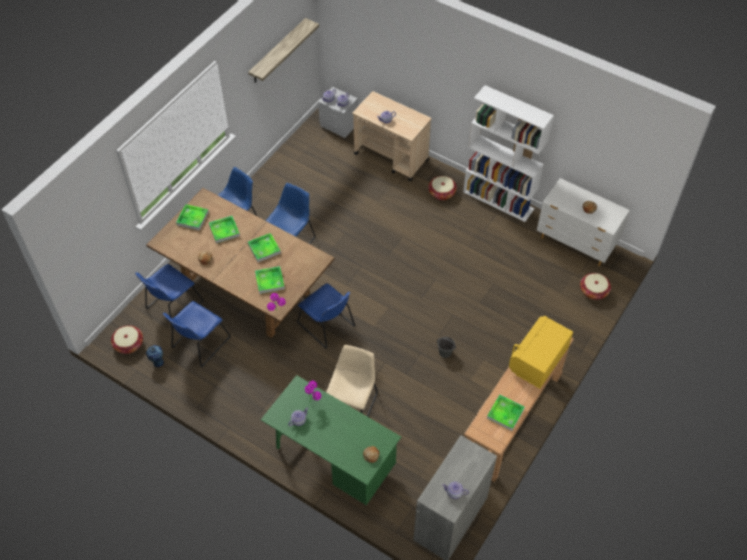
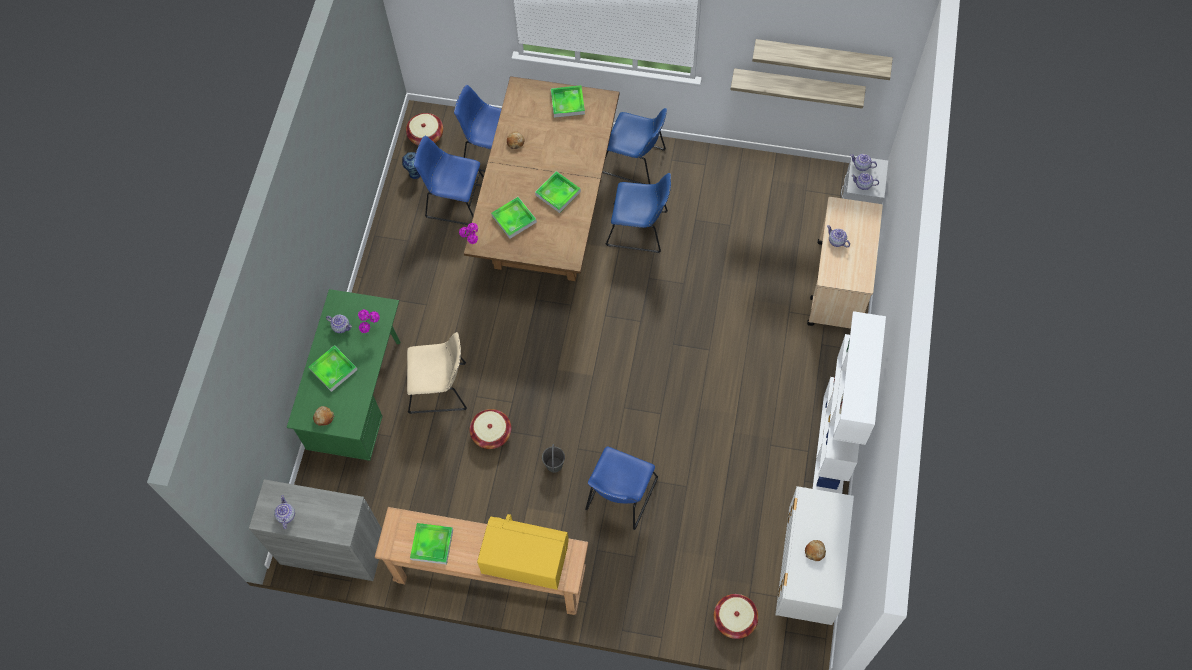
camera: 70 degrees right, 10 degrees up
tray [209,216,240,243] -> tray moved to [308,345,358,392]
blue chair [297,283,355,349] -> blue chair moved to [585,447,658,530]
basket [428,176,457,200] -> basket moved to [470,409,511,449]
none -> shelf [731,68,866,109]

